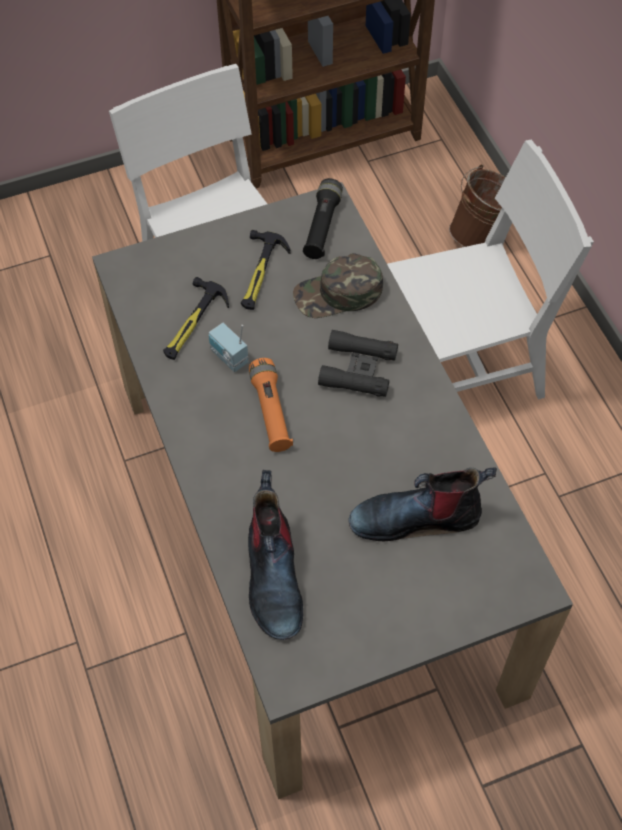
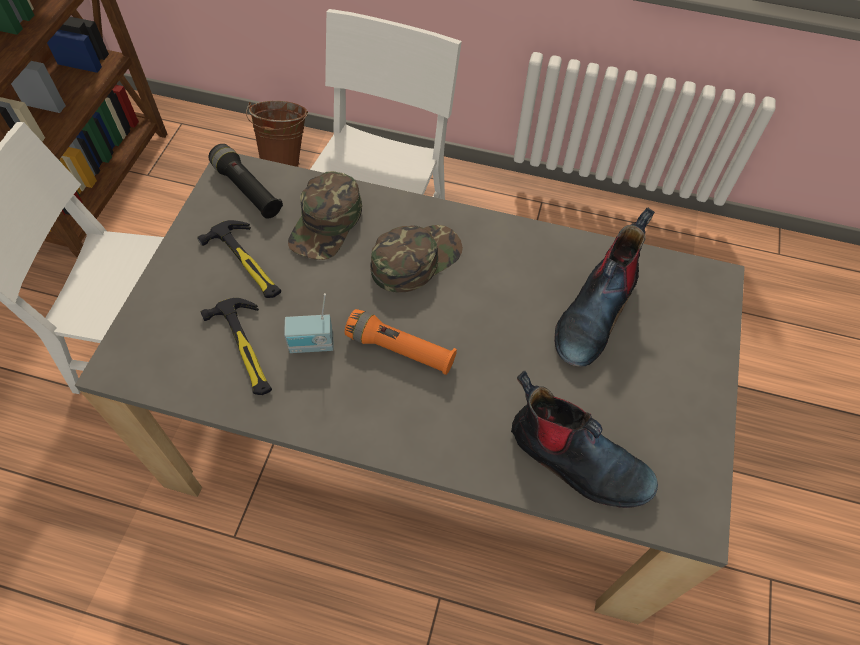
camera: 55 degrees left, 0 degrees up
black binoculars [318,330,398,397] -> green cap [370,225,463,293]

